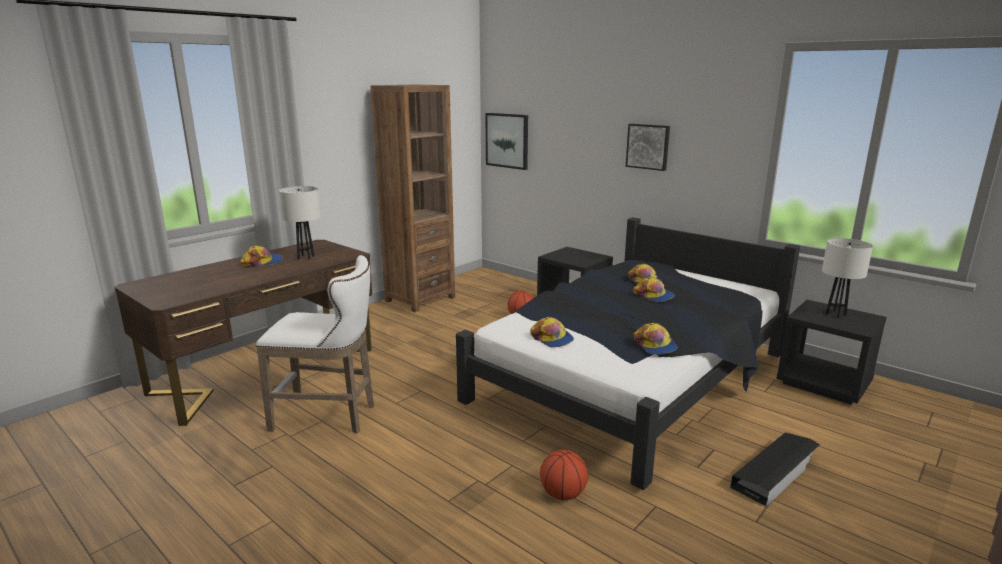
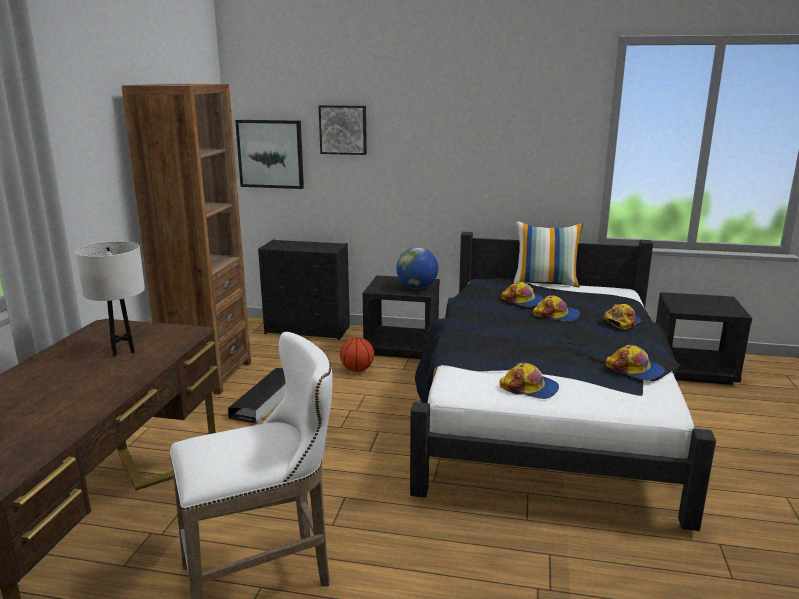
camera: 30 degrees left, 0 degrees up
cap [240,246,283,267] -> cap moved to [604,304,641,330]
basketball [540,450,588,500] -> none
picture [626,124,670,171] -> picture moved to [319,105,367,155]
black storage box [730,432,820,507] -> black storage box moved to [228,368,286,424]
white table lamp [822,238,873,318] -> none
none -> black dresser [258,239,350,340]
none -> globe [396,247,438,289]
none -> pillow [514,221,583,287]

